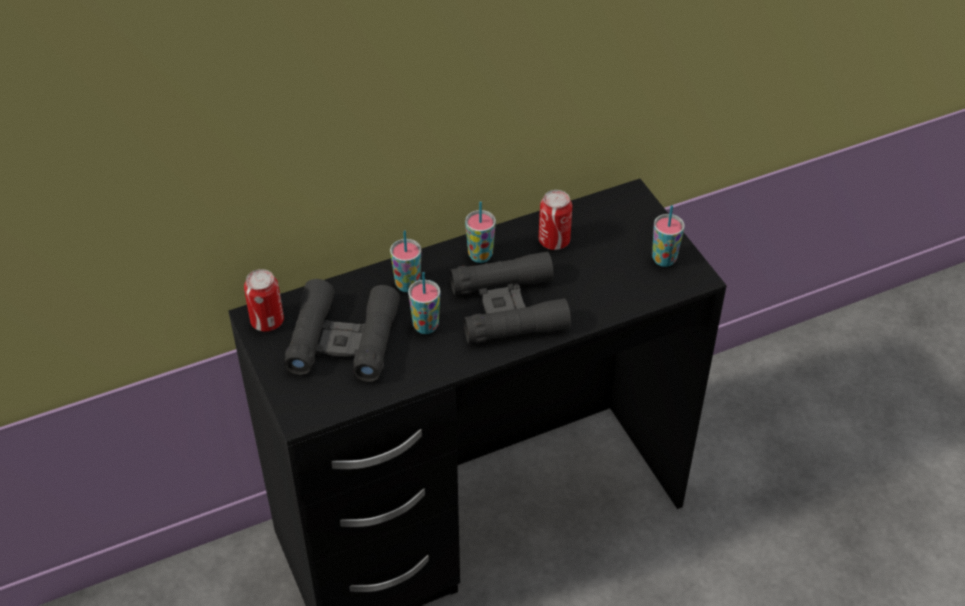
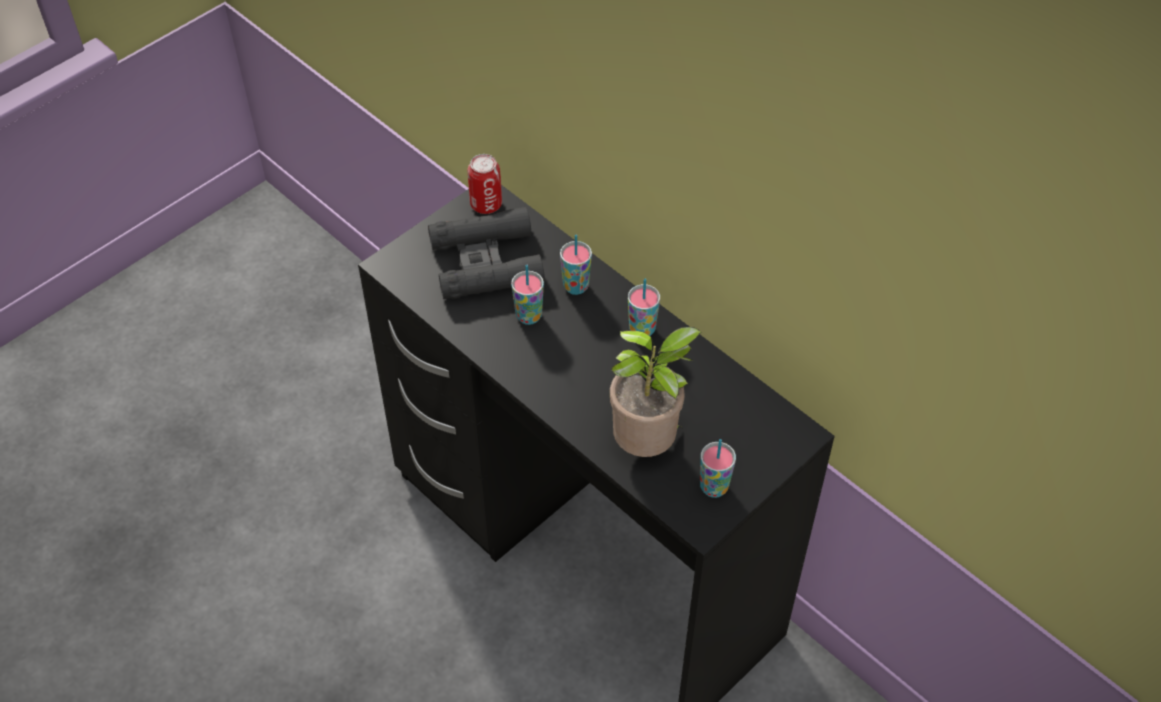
camera: 70 degrees right, 5 degrees up
black binoculars [450,252,571,343] -> none
can [538,190,572,250] -> none
none -> potted plant [610,327,702,457]

